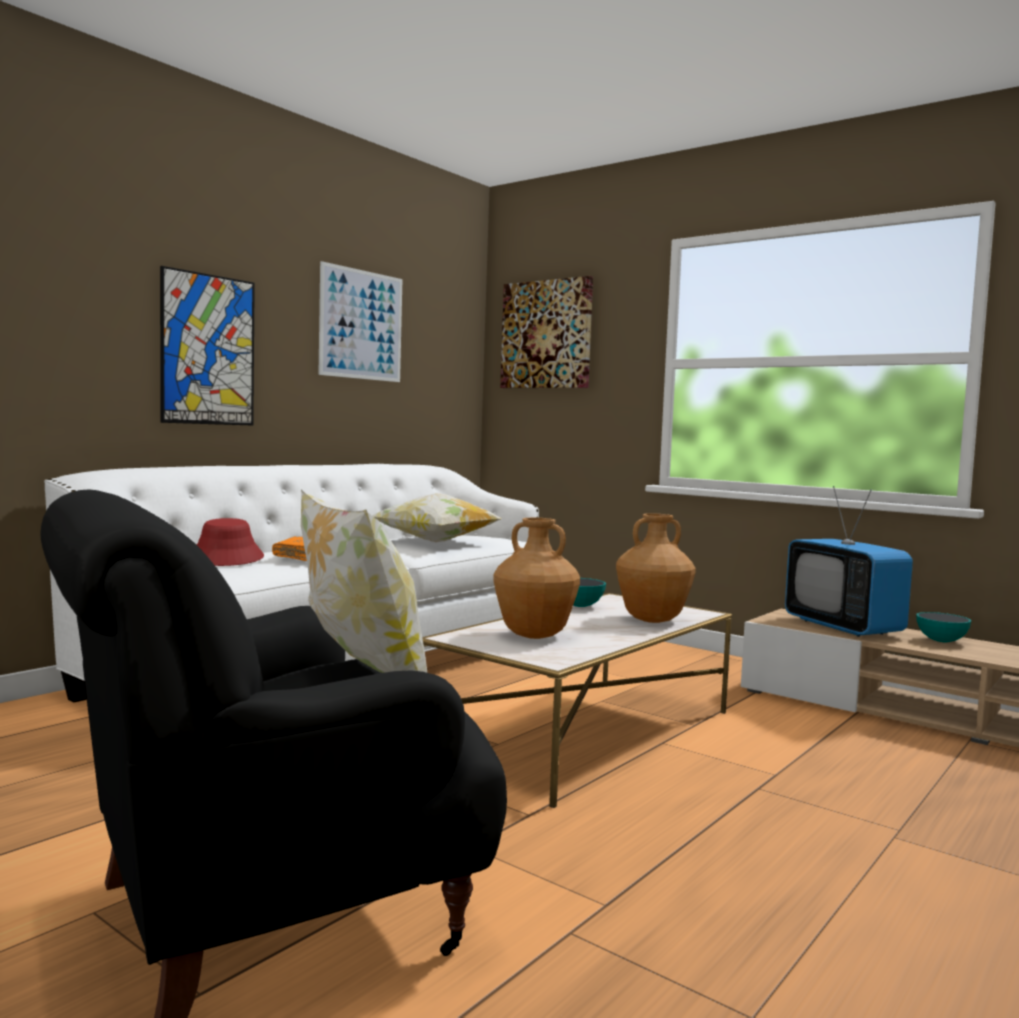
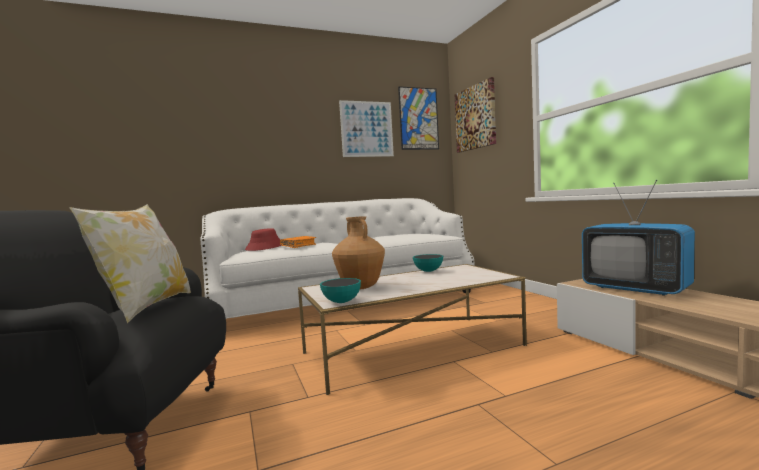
camera: 30 degrees right, 0 degrees up
picture [160,266,255,426] -> picture moved to [398,86,439,150]
pillow [372,493,502,542] -> none
brown vase [616,513,696,623] -> none
television [785,486,913,637] -> television turned 45 degrees counterclockwise [582,180,695,296]
bowl [916,612,971,642] -> bowl moved to [320,278,361,303]

